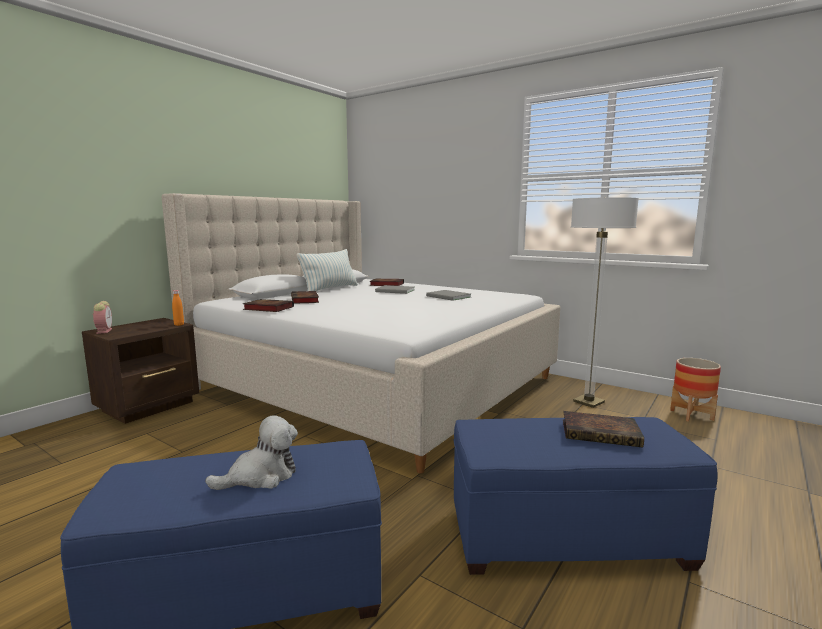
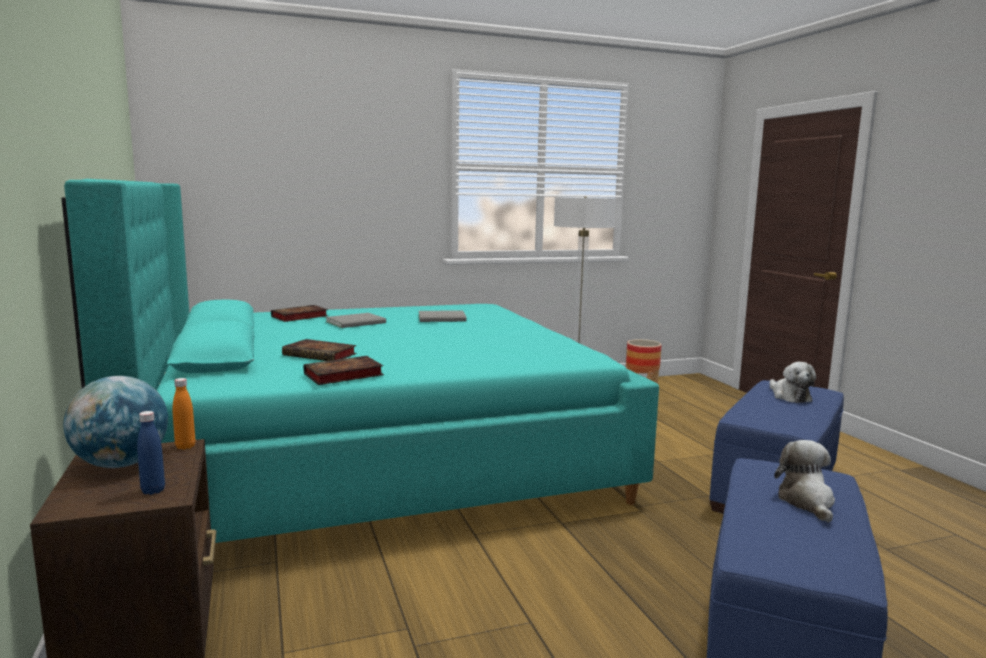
camera: 55 degrees left, 0 degrees up
alarm clock [93,301,112,334] -> none
beige bed [161,193,560,473] -> turquoise bed [61,179,659,543]
pillow [297,249,358,291] -> none
book [563,411,644,448] -> plush toy [769,362,816,403]
none -> globe [63,376,168,468]
none -> blue bottle [137,411,165,495]

